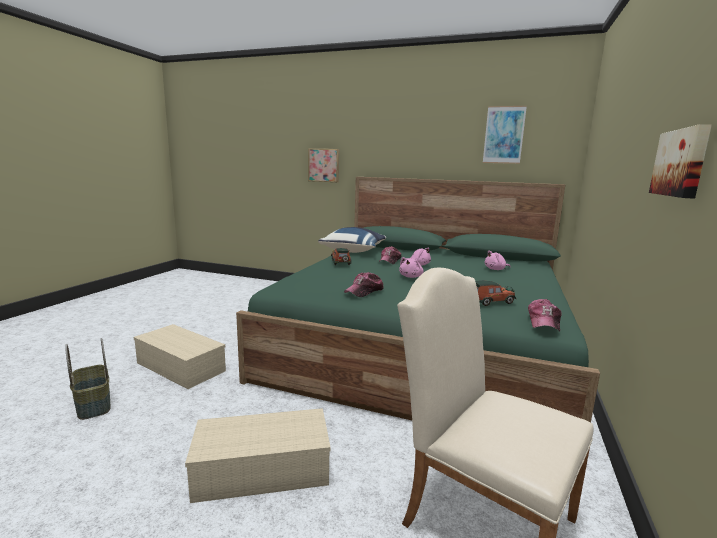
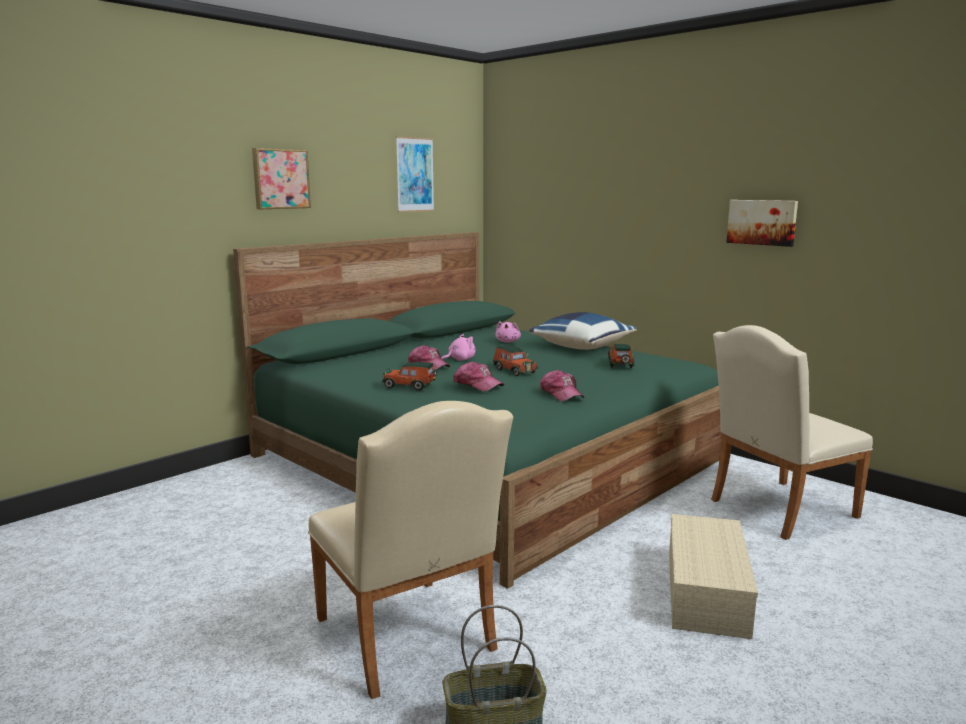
camera: 65 degrees left, 0 degrees up
beige storage box [134,324,226,389] -> beige chair [308,401,513,699]
picture [308,149,339,182] -> picture moved to [252,148,311,209]
blue pillow [318,227,386,253] -> blue pillow moved to [529,312,637,350]
pink plush toy [399,257,423,278] -> toy car [493,345,538,376]
cap [528,299,562,331] -> cap moved to [453,361,504,391]

